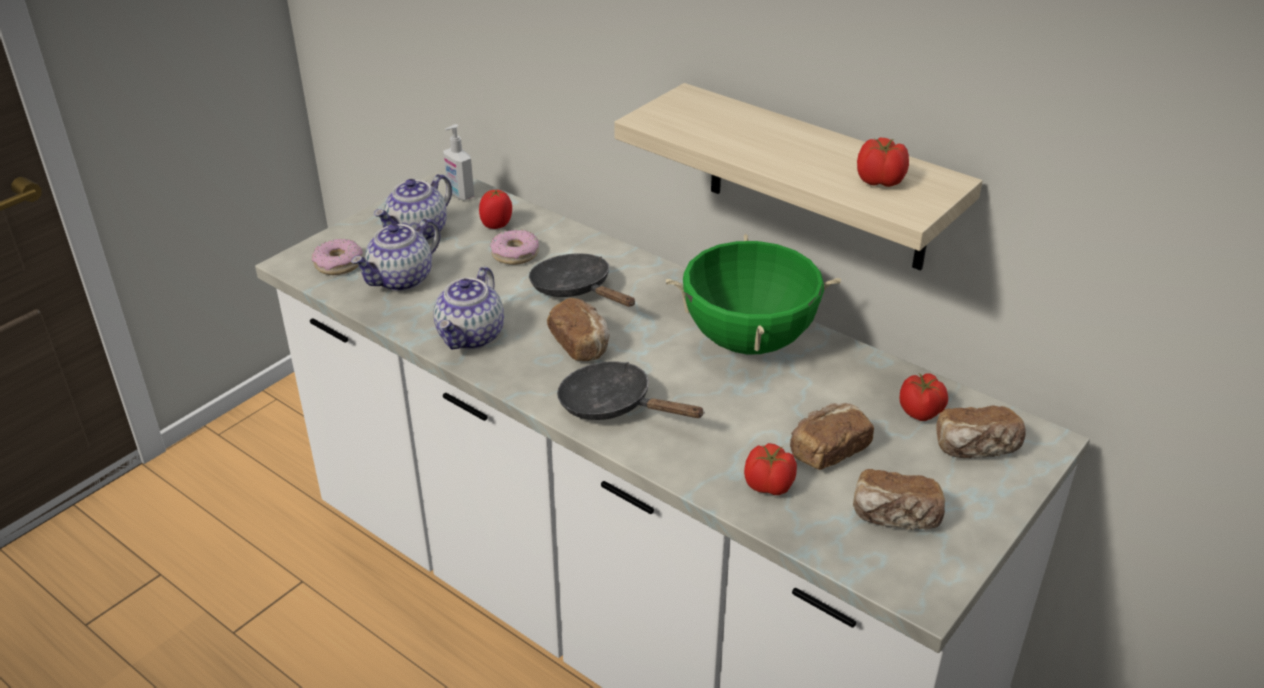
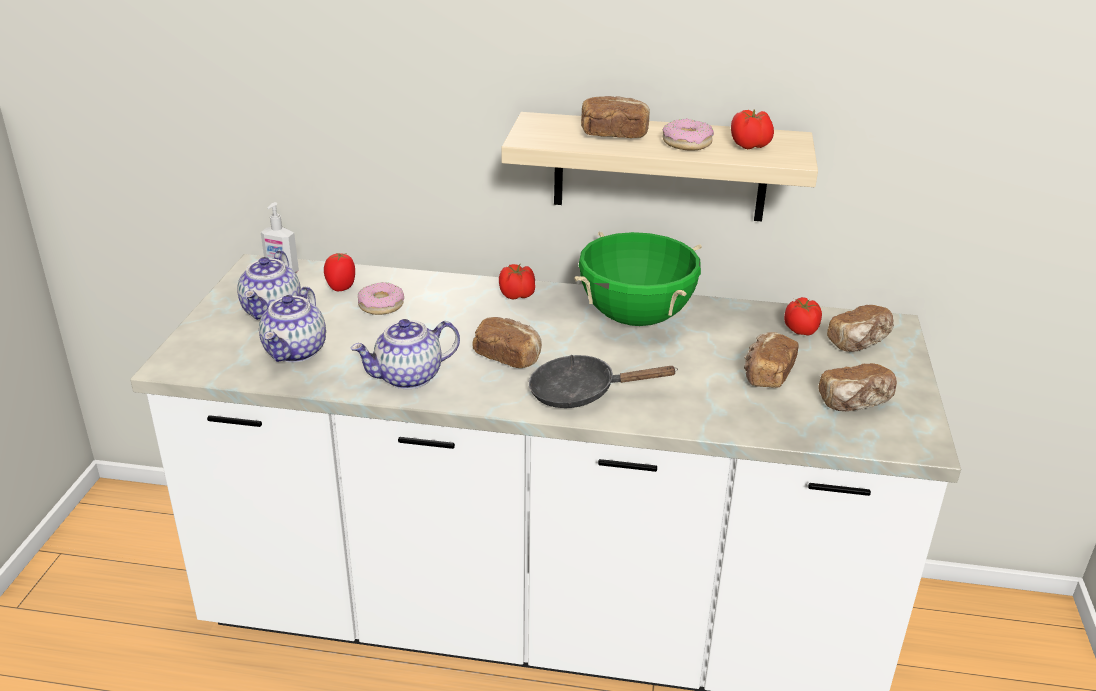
camera: 30 degrees left, 5 degrees down
donut [312,239,363,275] -> donut moved to [663,119,714,151]
teapot [433,267,504,350] -> teapot turned 75 degrees clockwise [351,319,460,389]
black frying pan [529,253,635,307] -> none
tomato [744,443,797,495] -> tomato moved to [499,264,535,300]
none -> bread [581,96,650,138]

